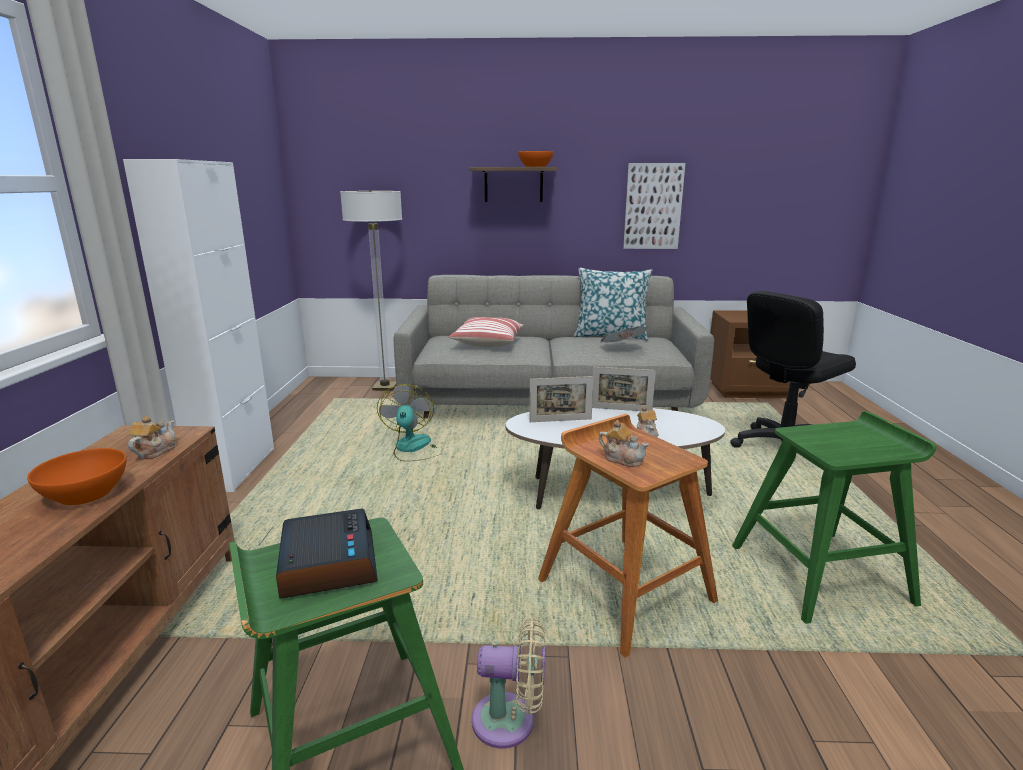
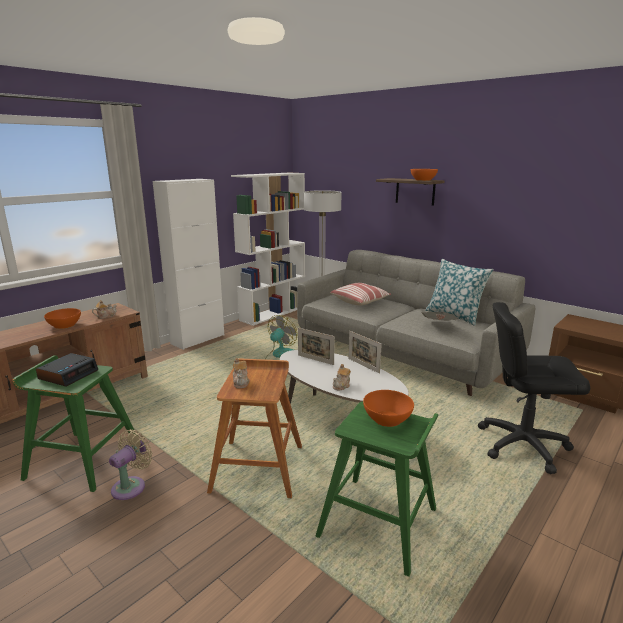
camera: 40 degrees right, 0 degrees up
beige fan [472,617,545,749] -> beige fan turned 105 degrees counterclockwise [109,429,153,500]
picture [623,163,685,249] -> none
none -> white bookcase [231,173,305,326]
none -> orange bowl [363,390,414,427]

